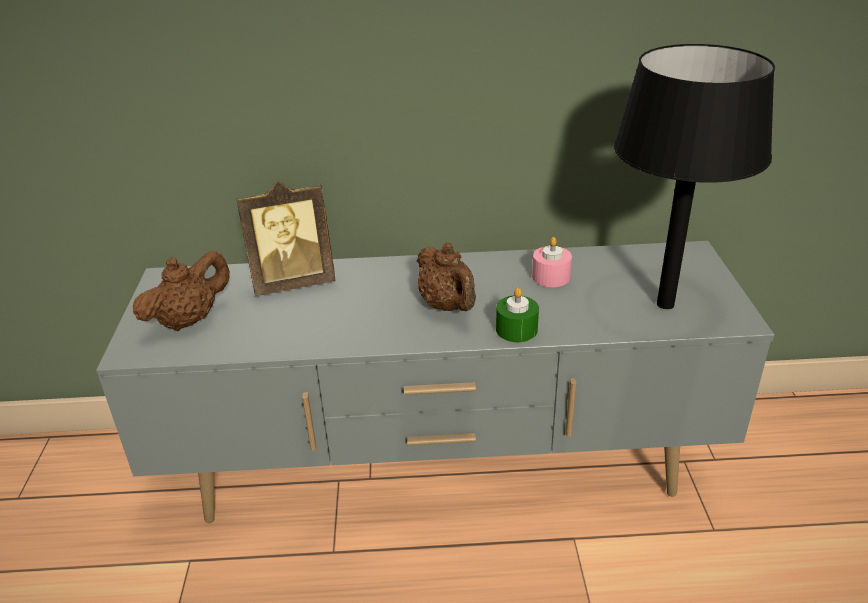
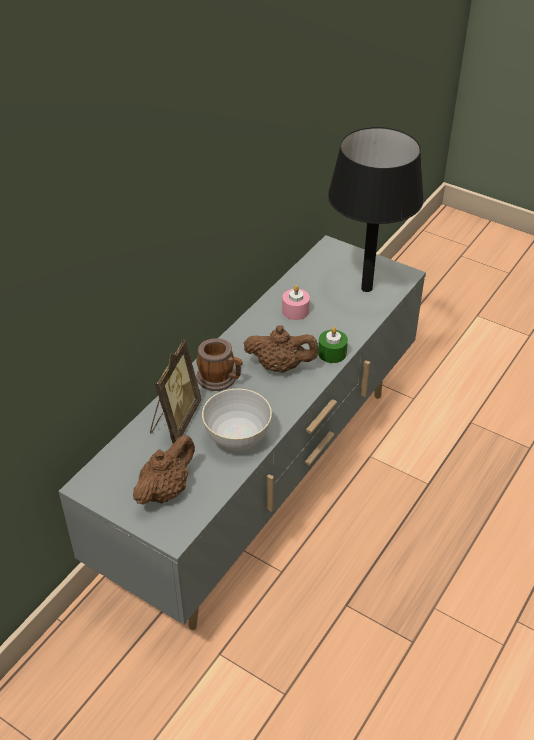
camera: 55 degrees left, 10 degrees up
brown teapot [133,251,230,331] -> brown teapot turned 45 degrees clockwise [133,435,195,505]
none -> mug [196,338,243,391]
none -> grey bowl [202,389,272,451]

